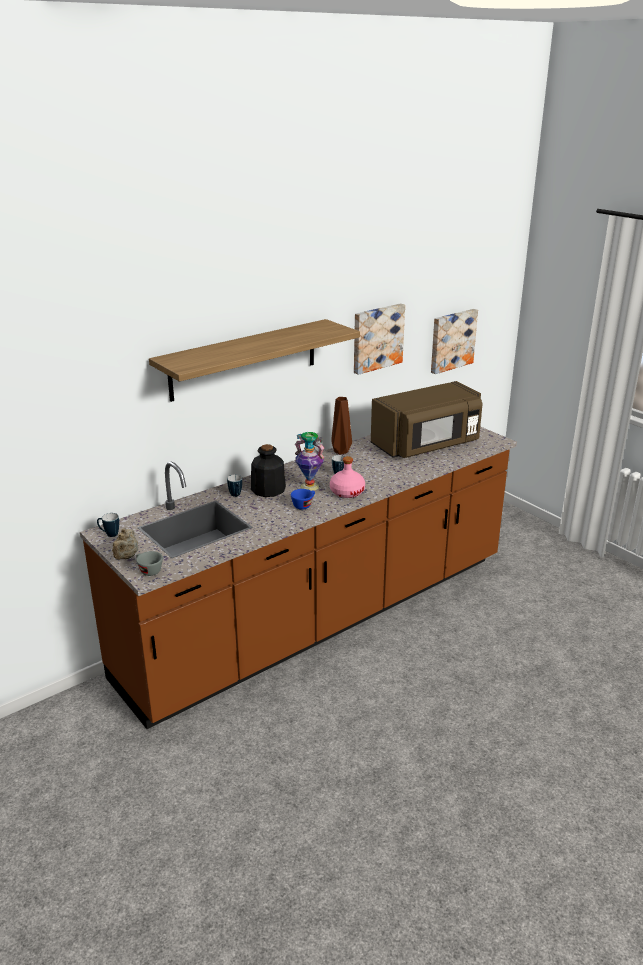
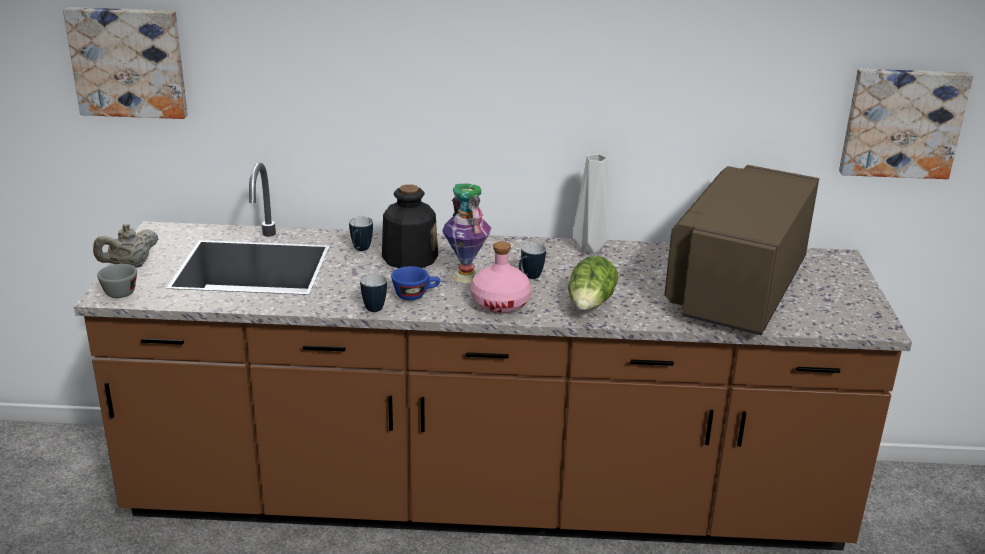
camera: 40 degrees right, 0 degrees up
mug [97,513,119,537] -> mug moved to [360,274,387,312]
shelf [149,319,360,402] -> none
brown vase [331,397,352,455] -> grey vase [573,154,609,254]
picture [354,303,405,375] -> picture moved to [63,7,188,119]
brown microwave [371,381,483,458] -> brown microwave turned 105 degrees clockwise [664,165,819,335]
none -> lettuce [568,256,618,310]

